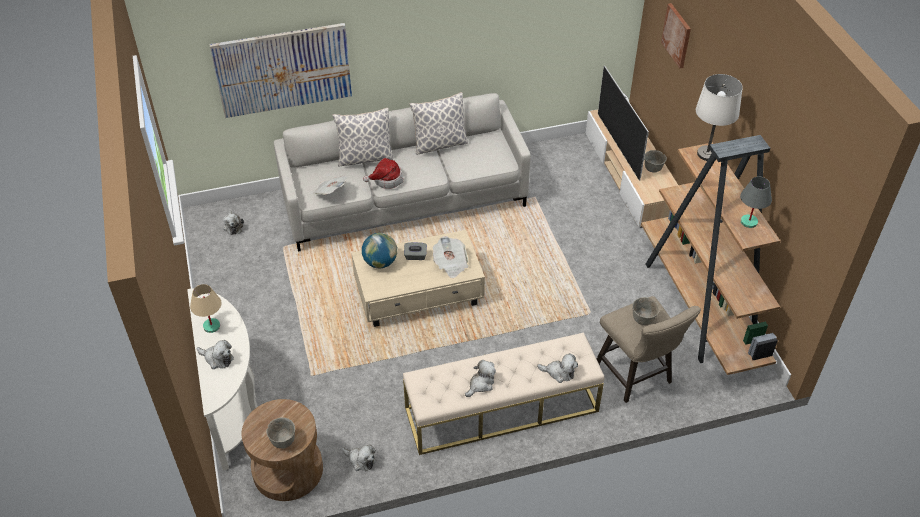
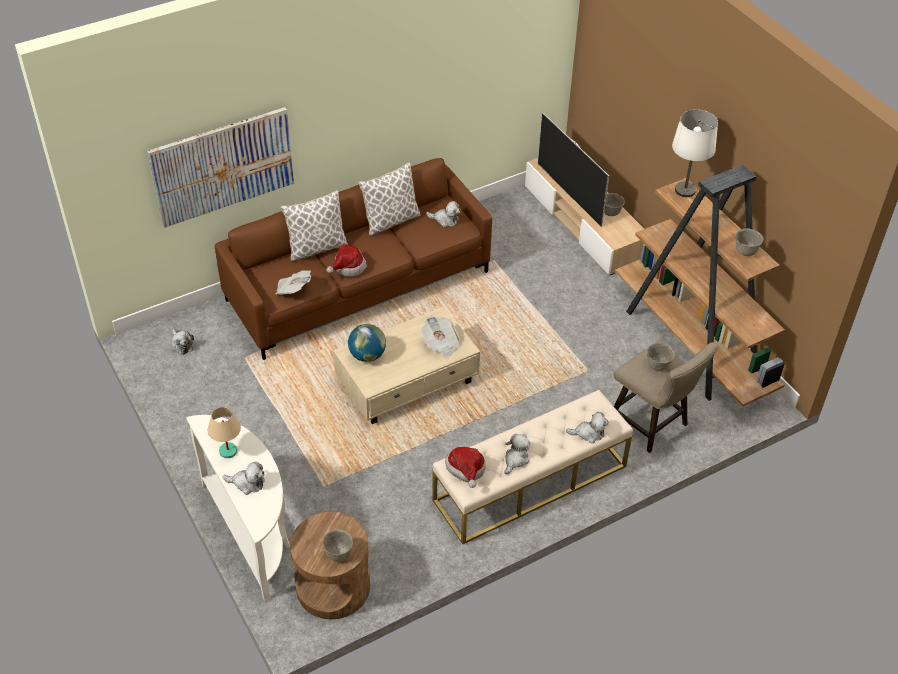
camera: 15 degrees left, 0 degrees up
grey sofa [274,93,531,252] -> brown sofa [215,158,492,360]
plush toy [341,444,376,471] -> plush toy moved to [426,201,460,227]
grey tissue box [404,242,427,260] -> none
picture [661,3,691,68] -> none
grey table lamp [740,177,772,228] -> grey bowl [735,229,763,256]
none -> hat [445,447,486,488]

